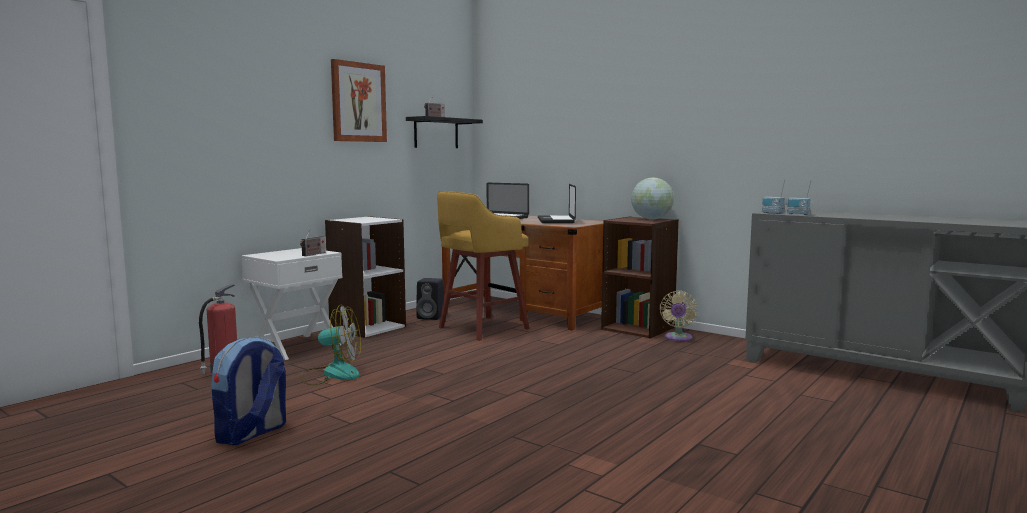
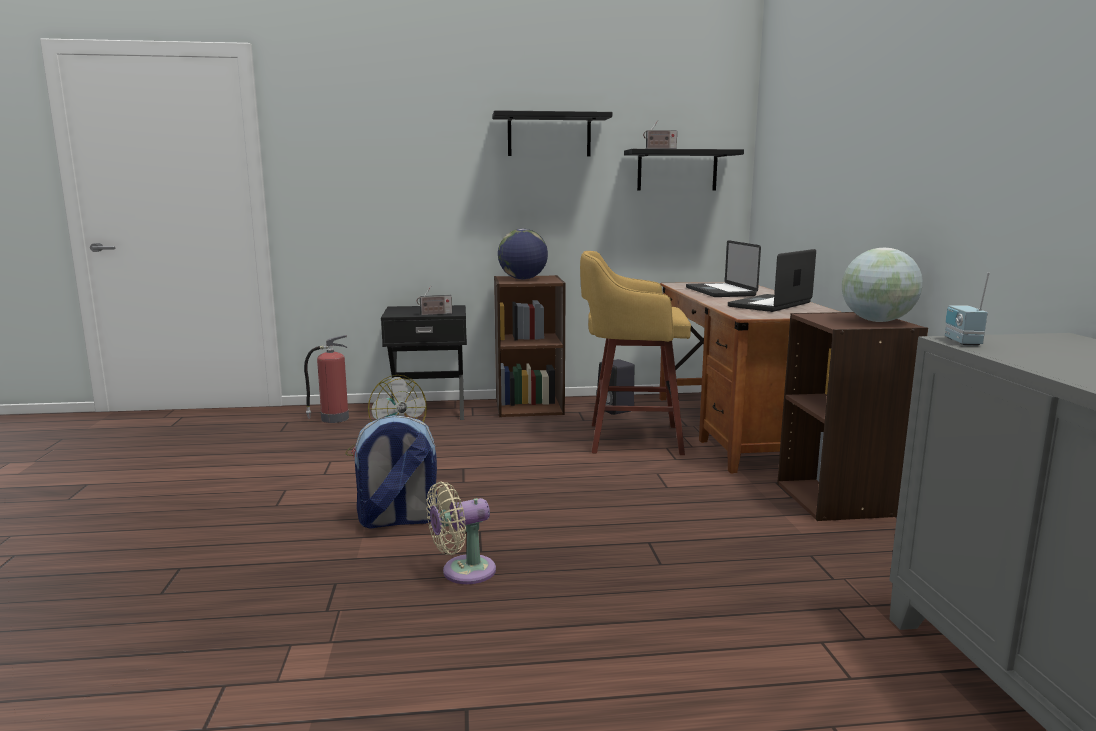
camera: 45 degrees right, 5 degrees up
backpack [211,337,286,445] -> backpack moved to [351,415,437,529]
white nightstand [241,248,342,360] -> black nightstand [381,305,467,420]
white bookcase [325,216,406,338] -> brown bookcase [494,275,566,417]
picture [331,59,387,142] -> black shelf [492,110,612,156]
beige fan [660,291,698,341] -> beige fan moved to [426,482,496,584]
radio [787,180,812,215] -> none
none -> globe [498,229,548,280]

